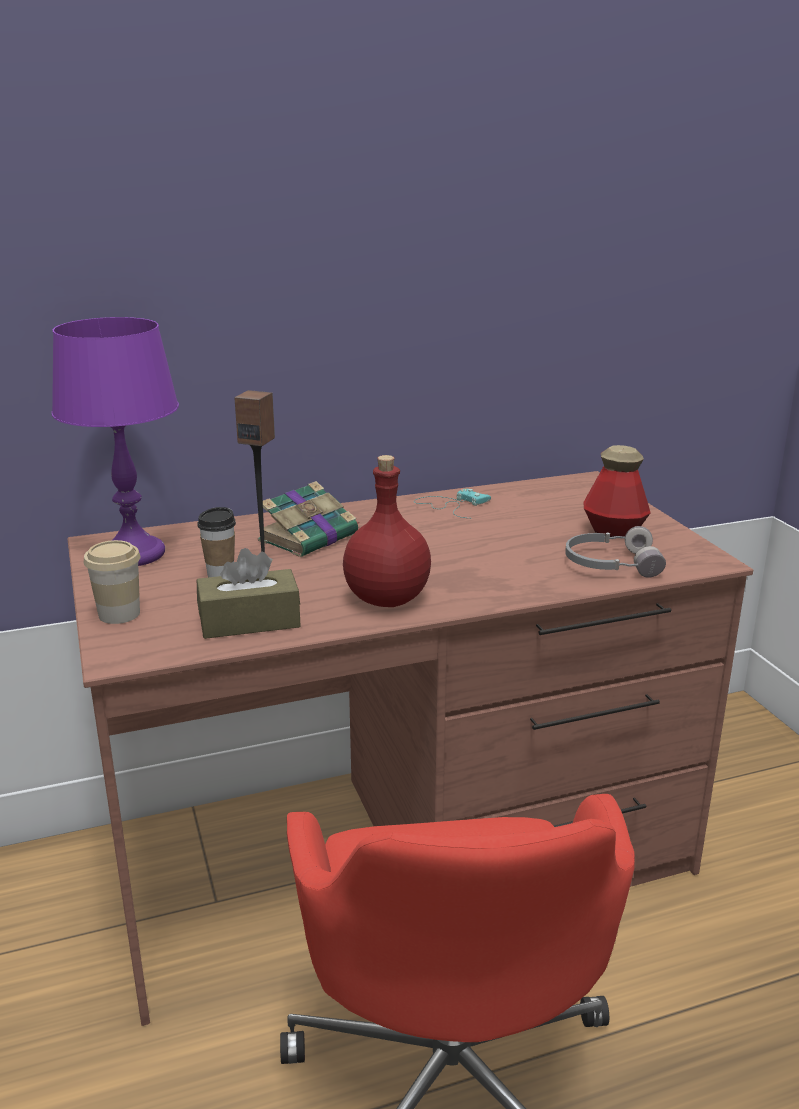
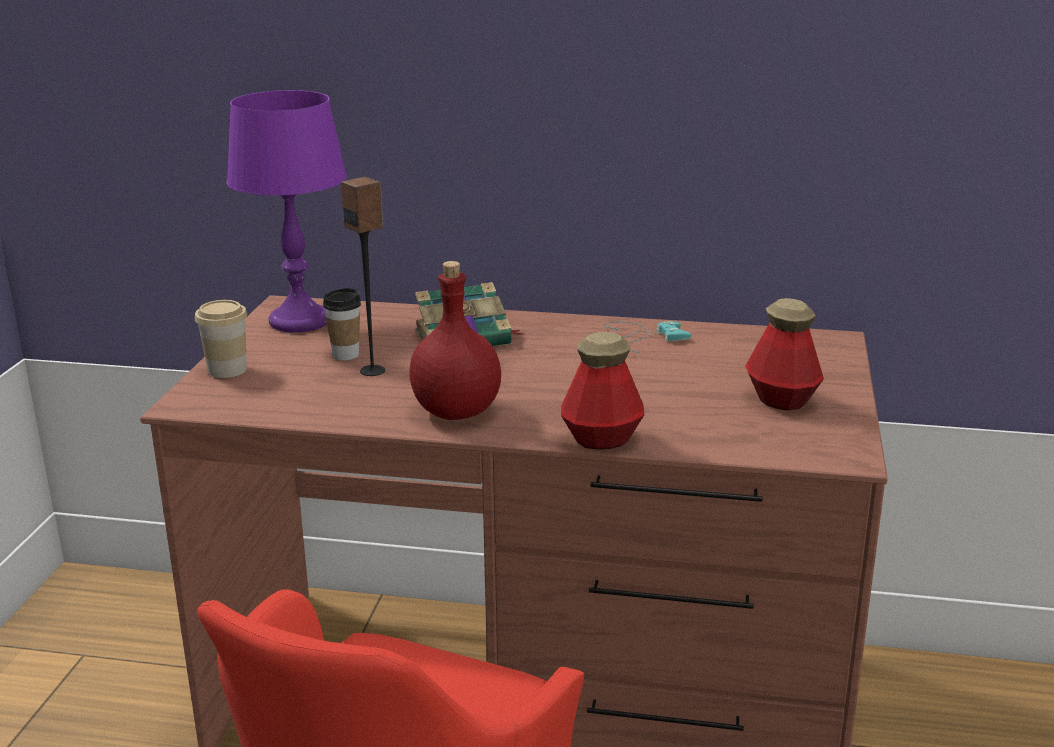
camera: 30 degrees right, 0 degrees up
brown tissue box [197,548,301,639] -> none
grey headphones [565,526,666,578] -> none
none -> bottle [561,332,645,450]

